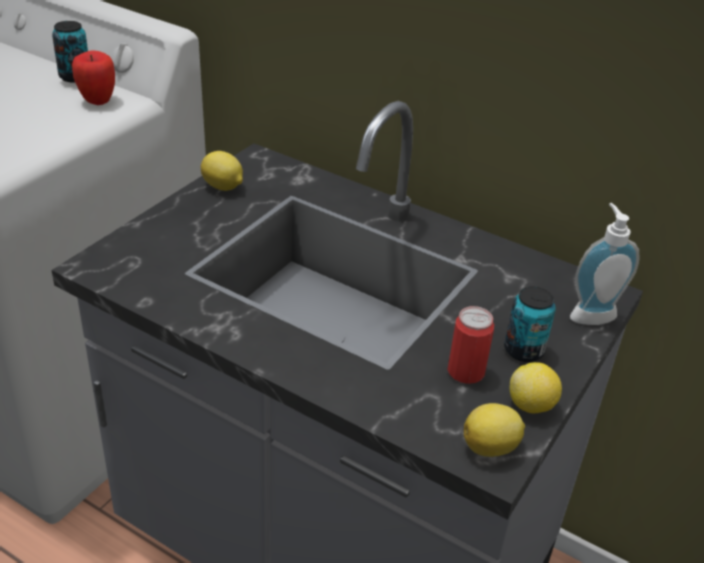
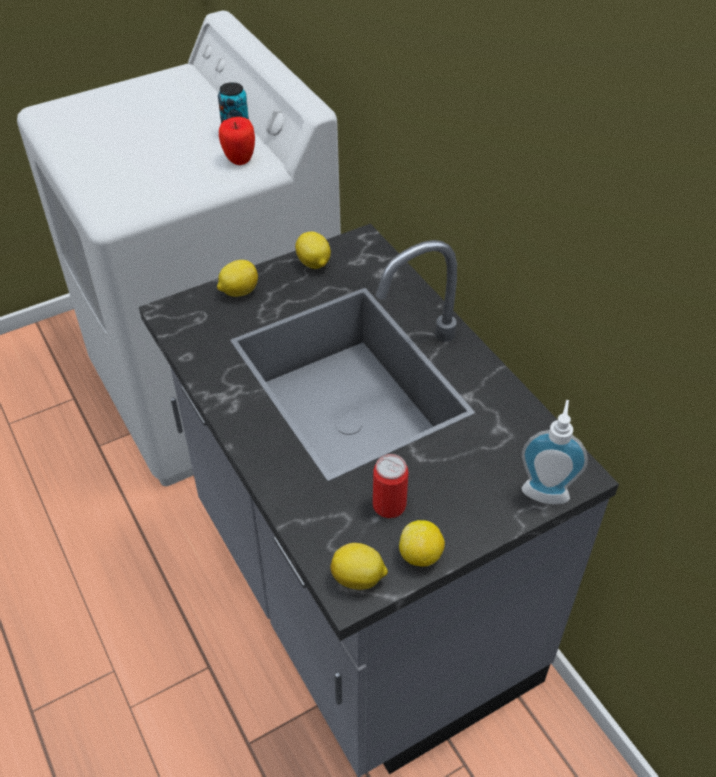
camera: 30 degrees right, 10 degrees up
can [504,286,556,362] -> none
none -> lemon [217,260,258,297]

